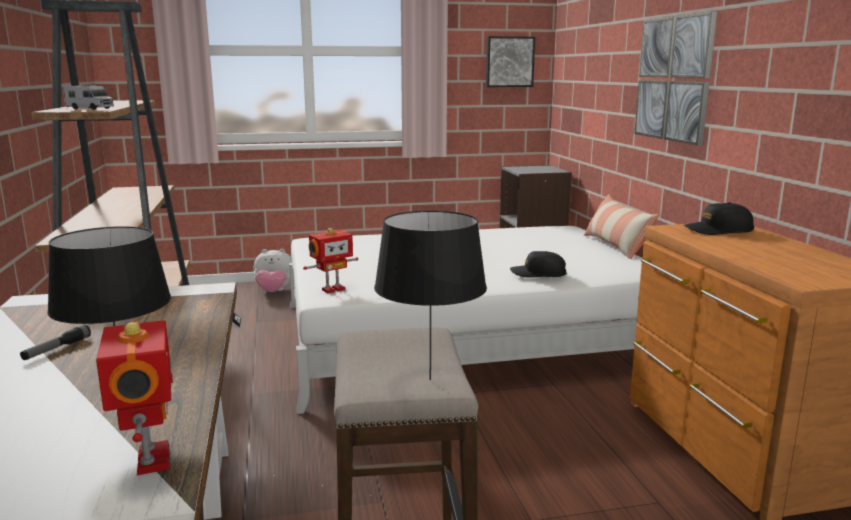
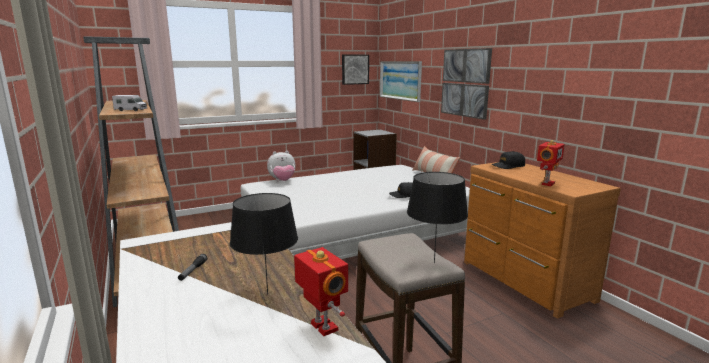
camera: 15 degrees left, 0 degrees up
plush toy [253,249,292,292] -> plush toy moved to [267,151,296,181]
toy robot [303,228,358,293] -> toy robot moved to [537,140,565,186]
none -> picture [380,61,422,102]

